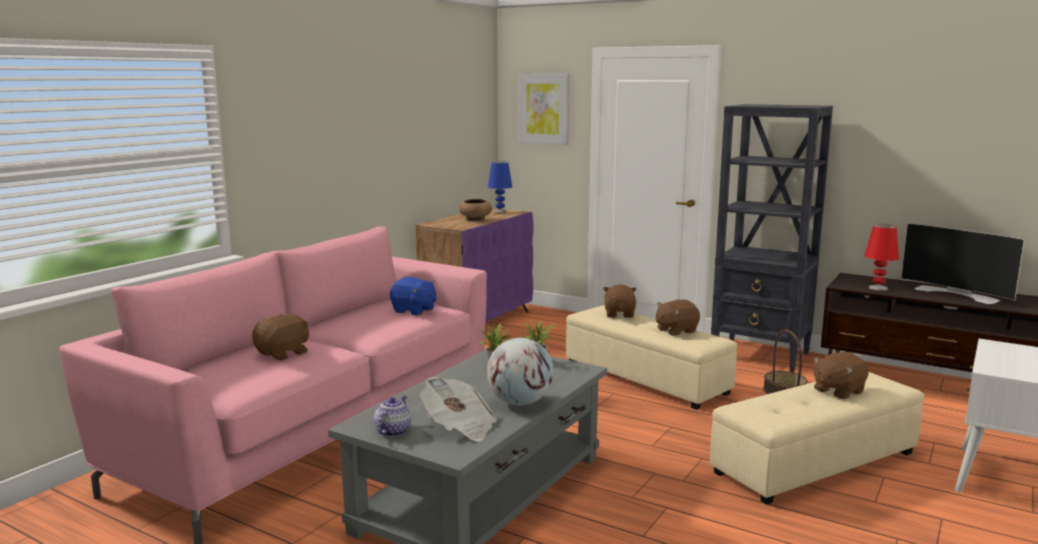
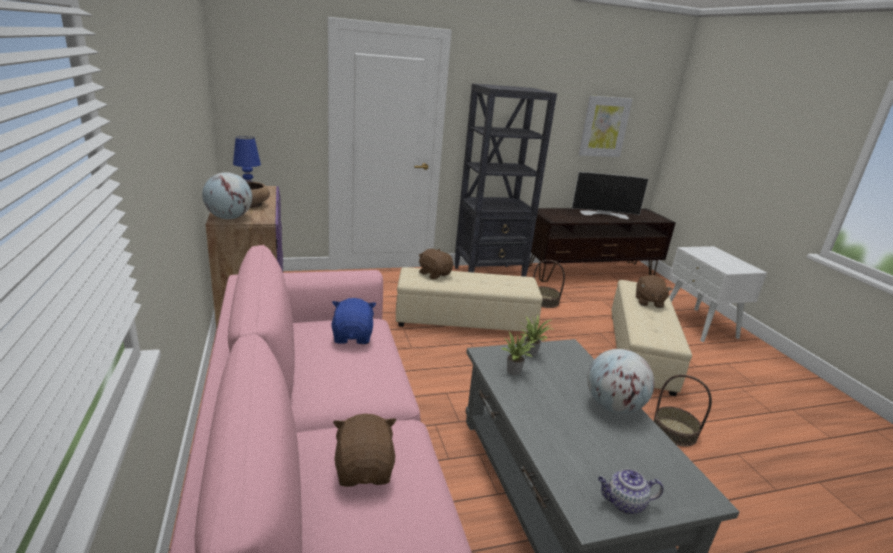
camera: 50 degrees left, 10 degrees up
teapot [374,396,411,437] -> teapot turned 60 degrees counterclockwise [598,469,663,514]
blue plush toy [390,277,437,316] -> blue plush toy turned 75 degrees counterclockwise [332,298,376,344]
newspaper [420,377,497,441] -> none
picture [519,73,569,145] -> picture moved to [579,95,632,157]
brown plush toy [656,299,700,336] -> none
red table lamp [865,224,899,291] -> none
none -> globe [202,172,252,219]
none -> basket [654,374,712,447]

